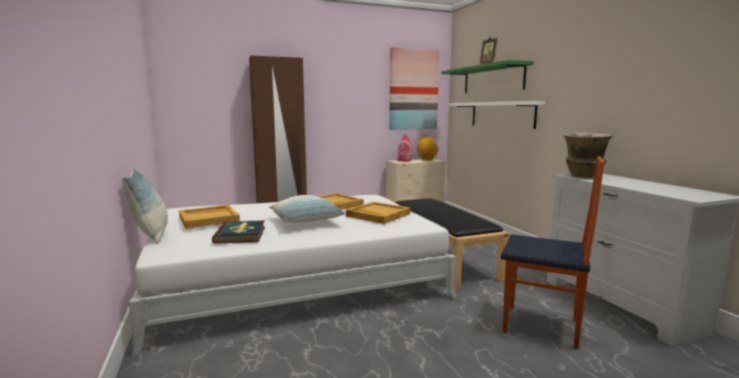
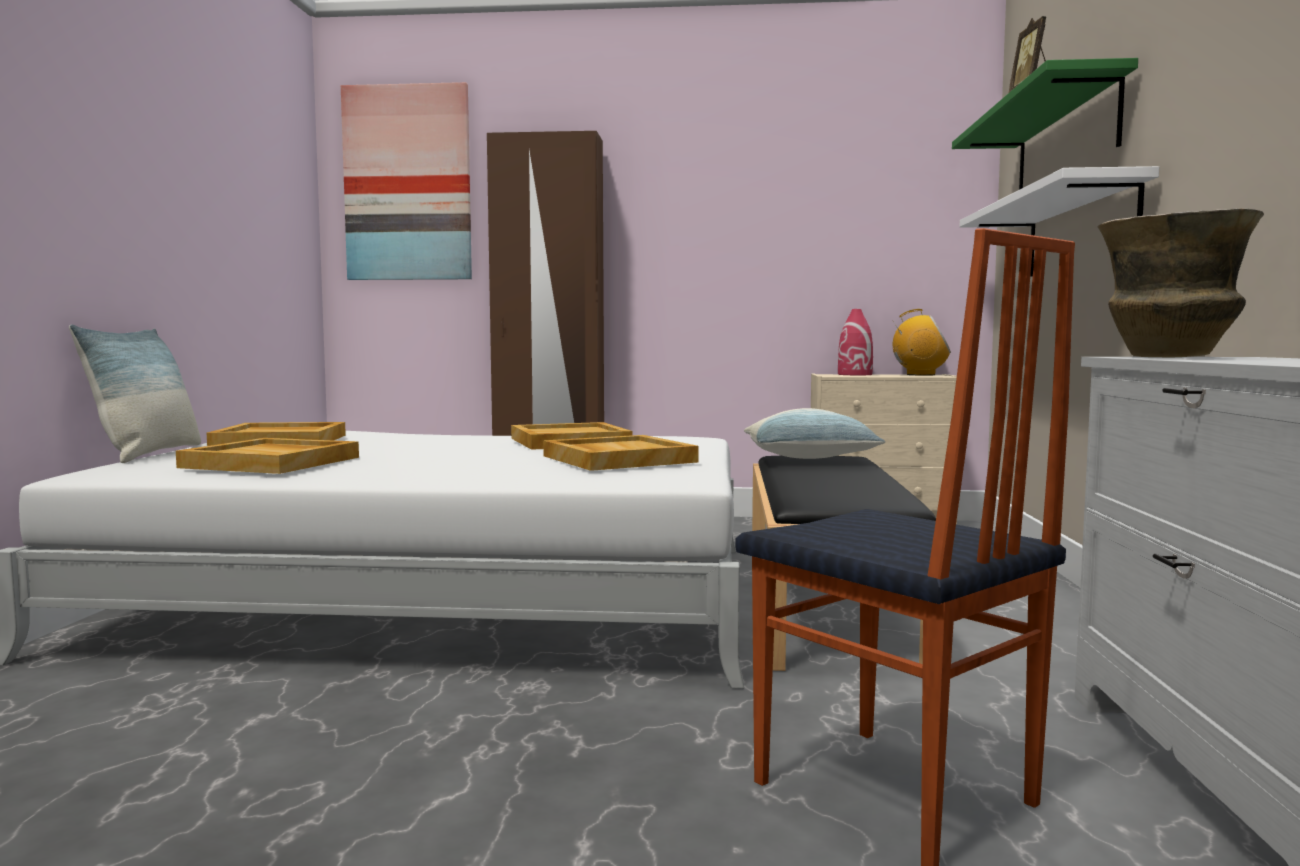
camera: 25 degrees right, 5 degrees down
book [212,220,265,244] -> beige tray [176,438,359,474]
pillow [269,195,346,223] -> pillow moved to [744,408,885,459]
picture [389,47,439,130] -> picture moved to [341,82,472,280]

